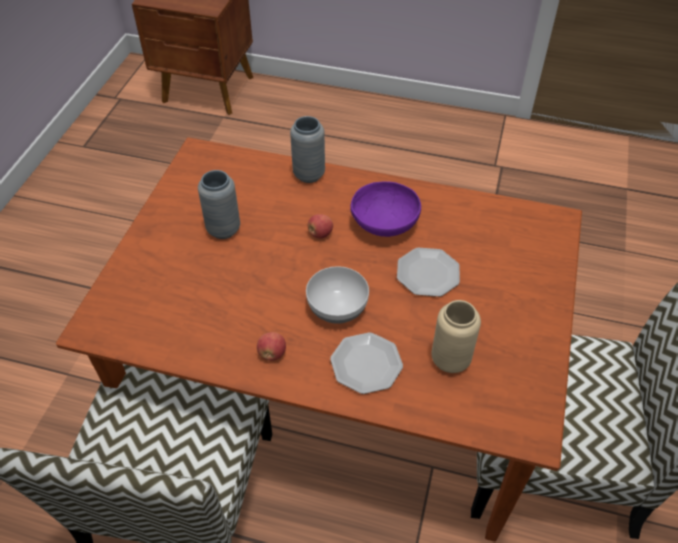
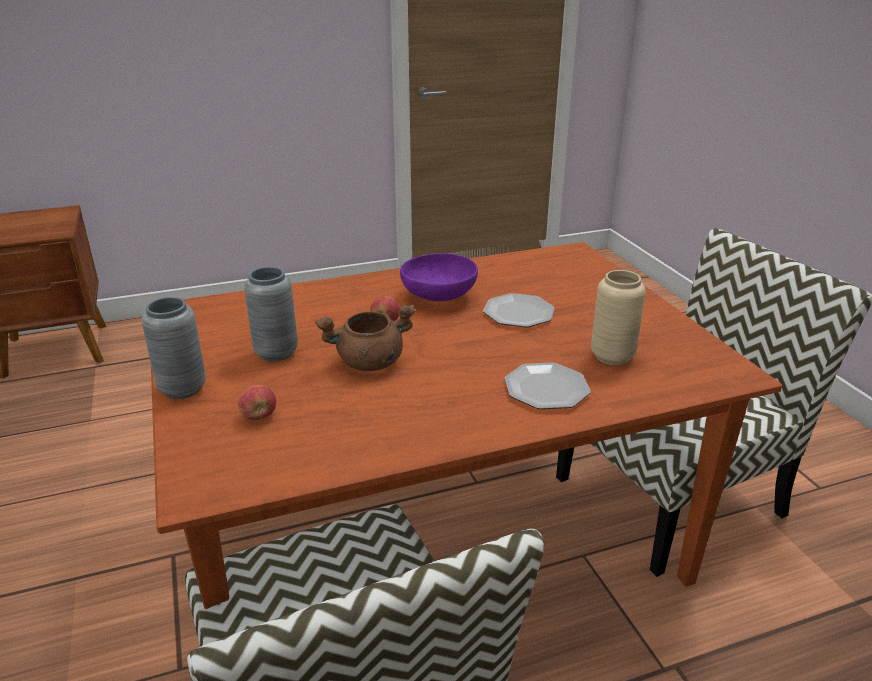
camera: 35 degrees left, 20 degrees down
apple [257,332,286,361] -> apple moved to [238,385,276,421]
grey vase [290,116,325,183] -> grey vase moved to [142,297,206,399]
bowl [306,266,369,324] -> none
none -> brown cooking pot [315,305,416,371]

